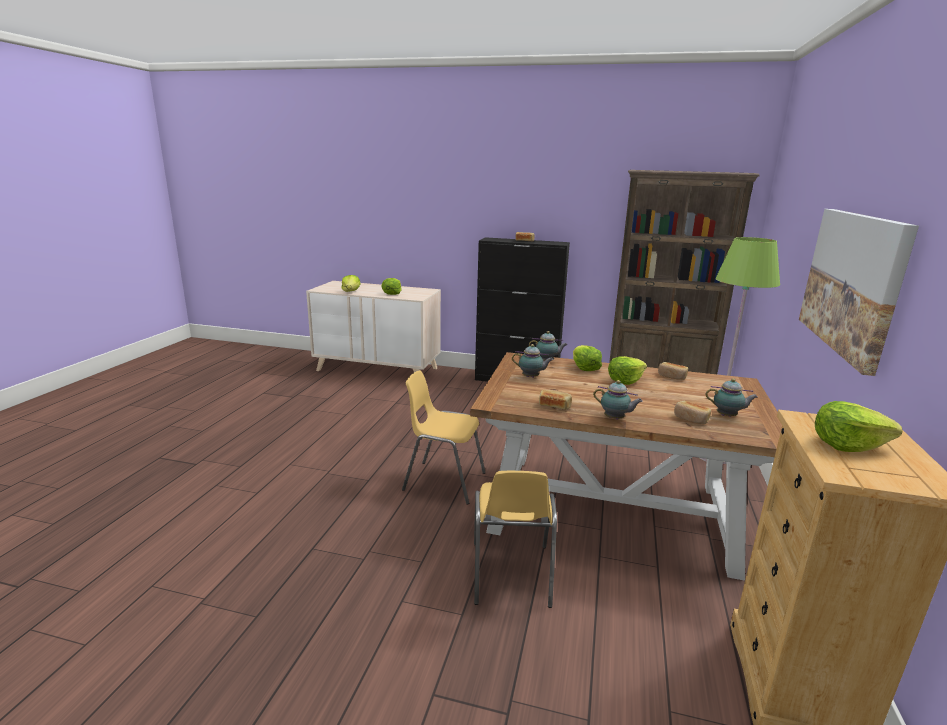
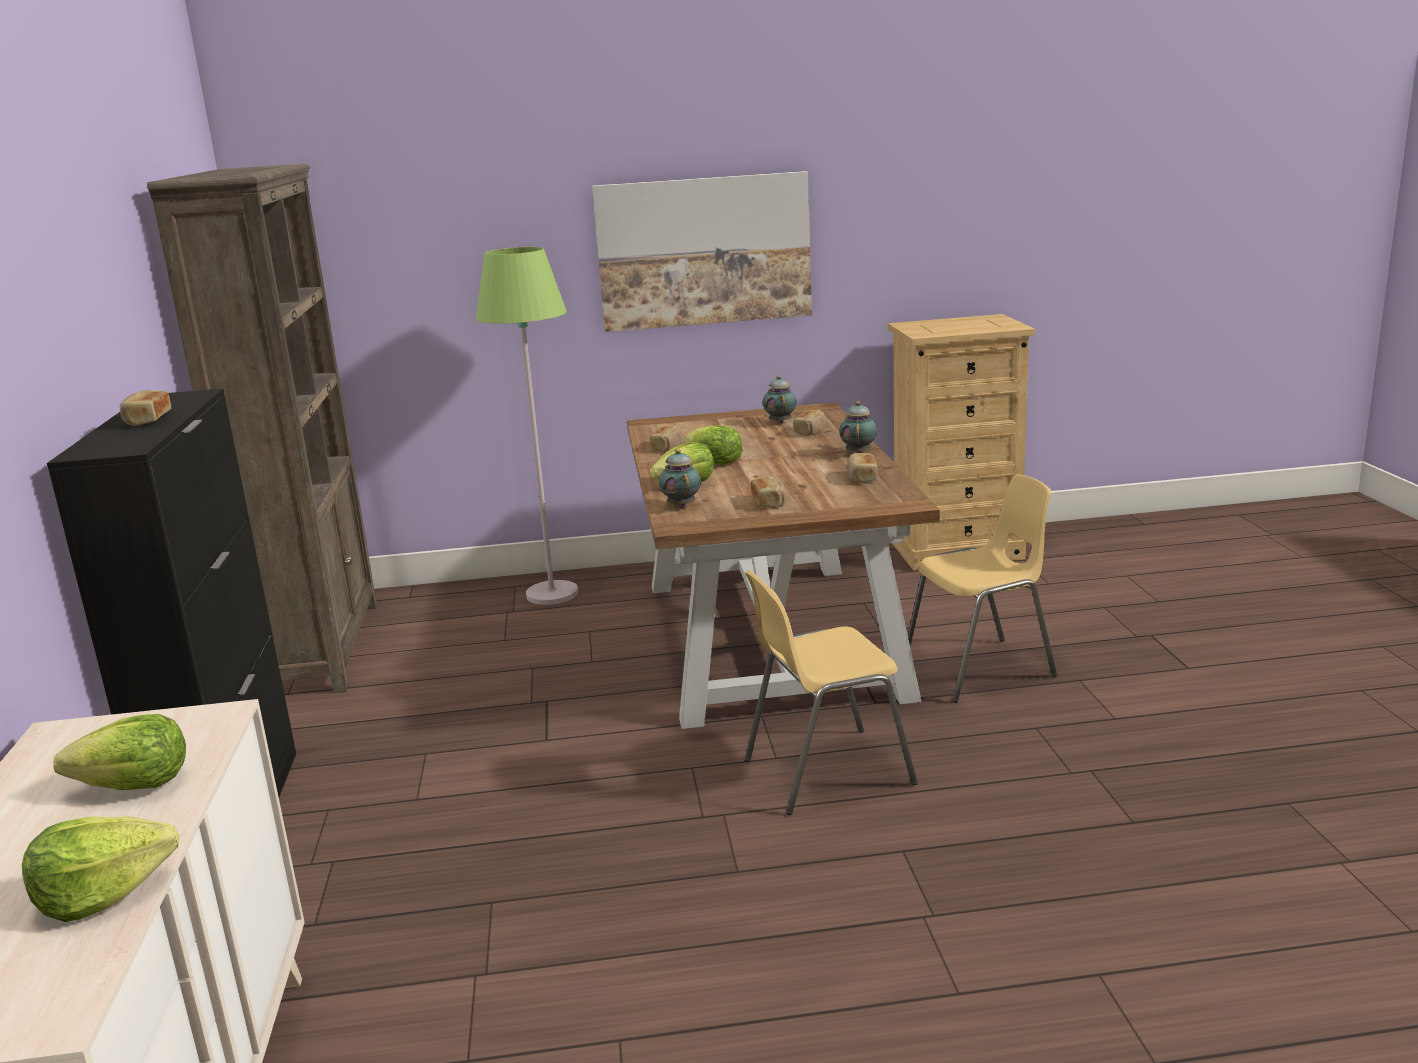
camera: 110 degrees left, 0 degrees up
yellow chair [402,370,486,505] -> yellow chair turned 75 degrees clockwise [745,570,918,815]
teapot [512,344,553,378] -> bread [751,476,786,508]
lettuce [815,401,903,452] -> none

